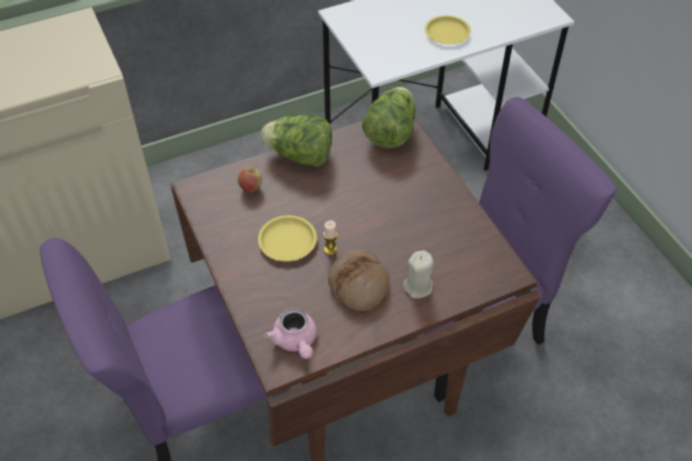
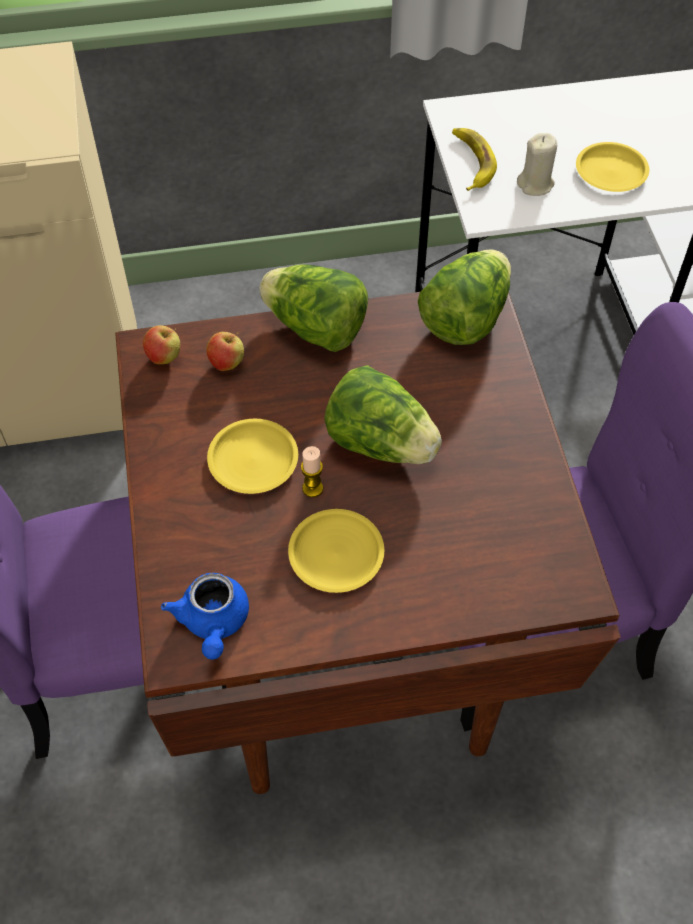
camera: 15 degrees right, 5 degrees up
pink teapot [264,308,317,359] -> blue teapot [161,573,249,660]
bread [328,250,389,311] -> yellow plate [288,509,384,593]
beige candle [402,250,433,299] -> beige candle moved to [517,133,557,196]
none -> apple [143,325,180,364]
none -> lettuce [324,365,442,464]
none -> banana [452,128,497,191]

